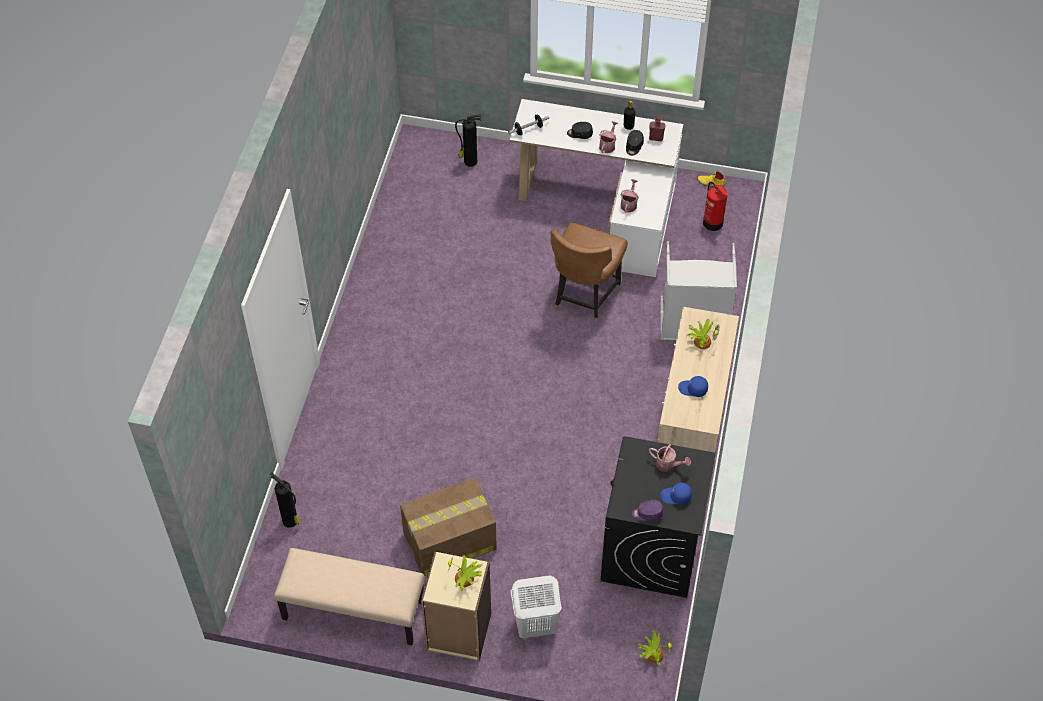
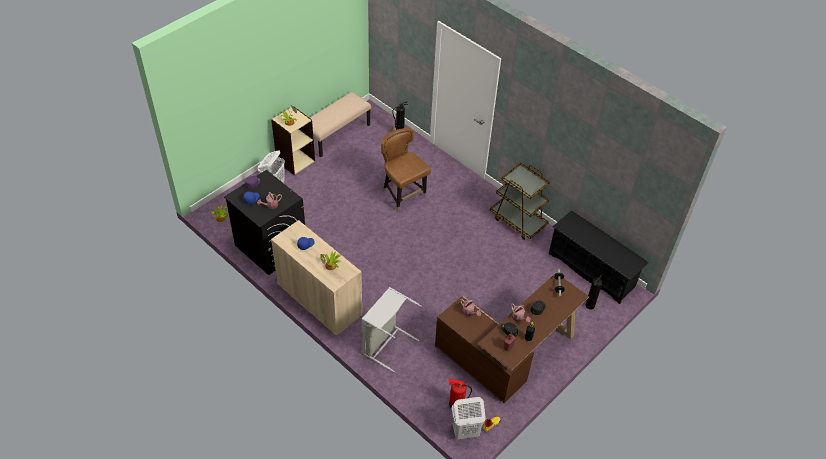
camera: 120 degrees right, 5 degrees down
cardboard box [400,478,497,576] -> none
white desk [509,99,684,277] -> brown desk [435,273,589,403]
brown chair [551,223,628,324] -> brown chair moved to [381,128,431,211]
none -> white laundry basket [451,397,486,440]
none -> brown cart [490,162,550,240]
none -> black shoe rack [549,210,649,304]

